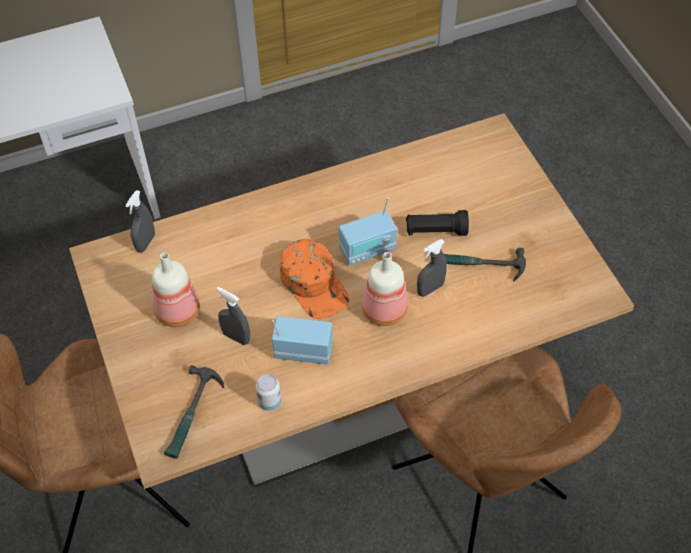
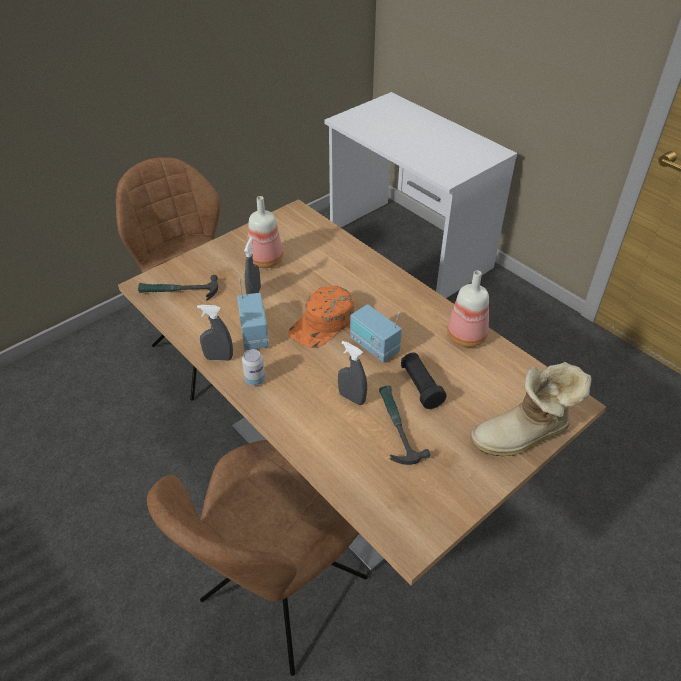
camera: 70 degrees right, 10 degrees down
grey spray bottle [125,190,155,253] -> grey spray bottle moved to [197,305,233,361]
can [256,374,281,411] -> can moved to [242,349,265,386]
bottle [362,252,408,326] -> bottle moved to [447,270,489,347]
none -> boot [470,362,591,456]

